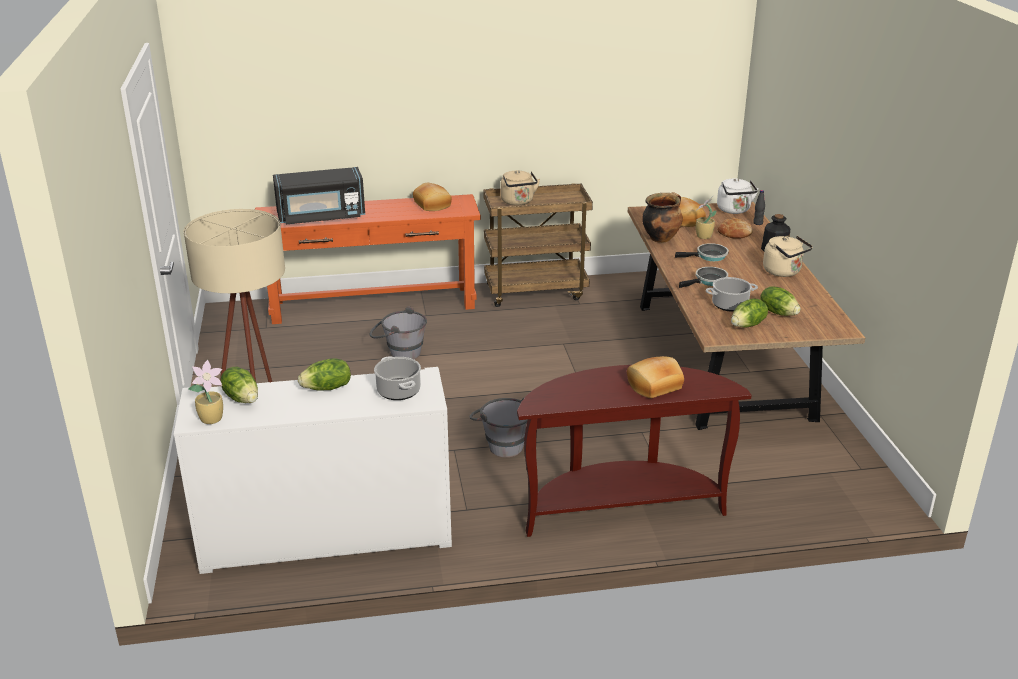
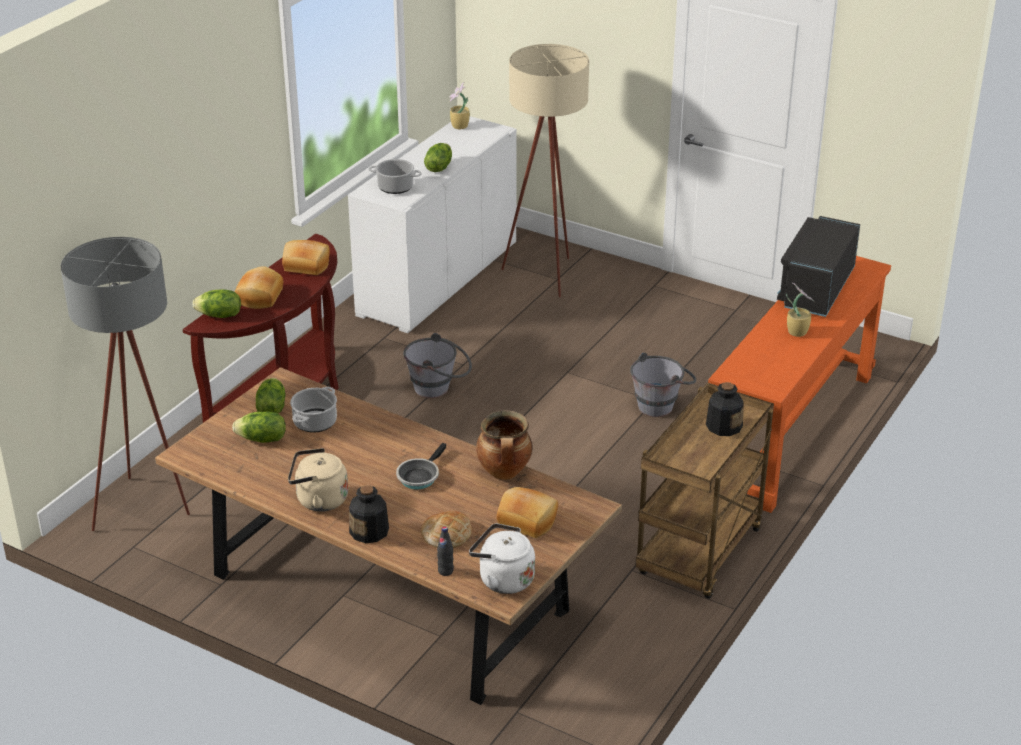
camera: 130 degrees right, 5 degrees up
lettuce [221,367,258,403] -> lettuce moved to [192,290,241,318]
bread [413,183,452,211] -> bread moved to [282,240,330,275]
beige kettle [500,170,540,206] -> bottle [706,382,744,436]
frying pan [679,267,728,288] -> none
potted plant [696,196,717,239] -> potted plant moved to [786,283,814,337]
none -> grey floor lamp [61,237,190,531]

